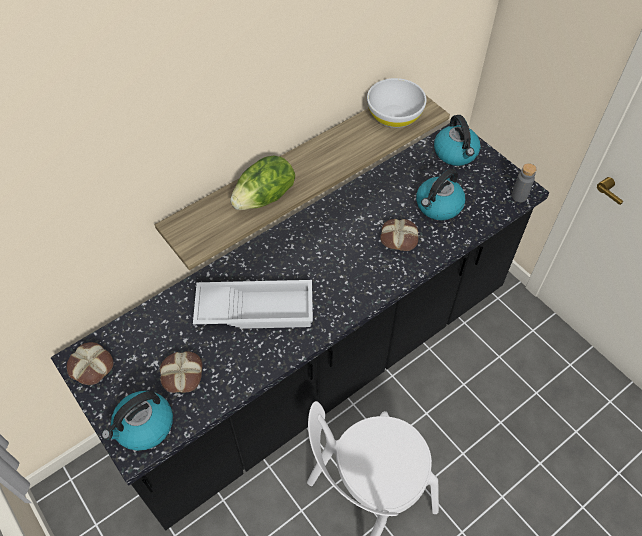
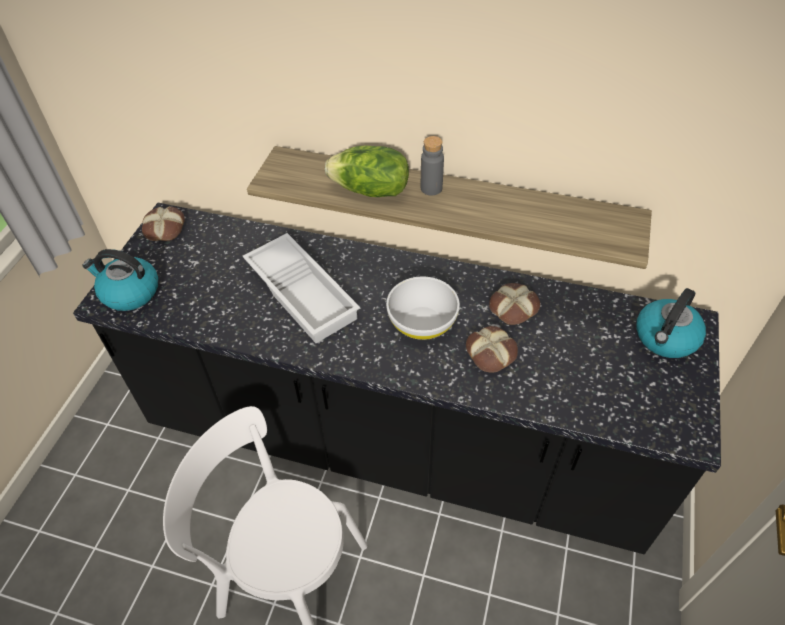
camera: 55 degrees right, 5 degrees down
bread [160,351,202,393] -> bread moved to [489,283,540,325]
white bowl [367,78,427,128] -> white bowl moved to [386,276,460,340]
kettle [416,169,465,220] -> none
grey bottle [512,163,536,202] -> grey bottle moved to [421,136,444,195]

